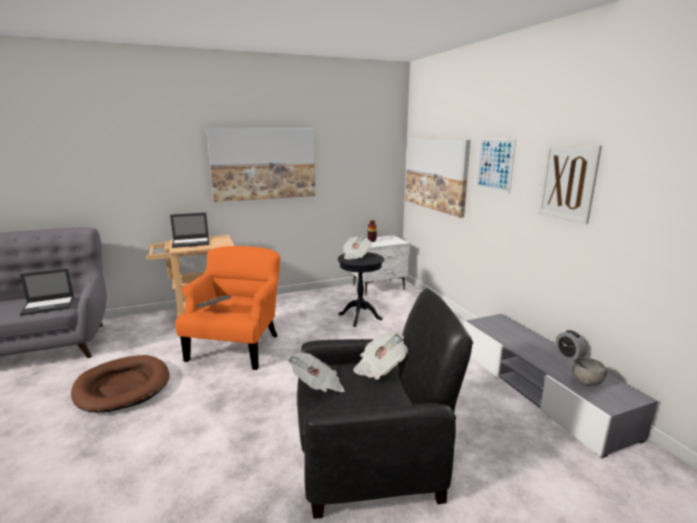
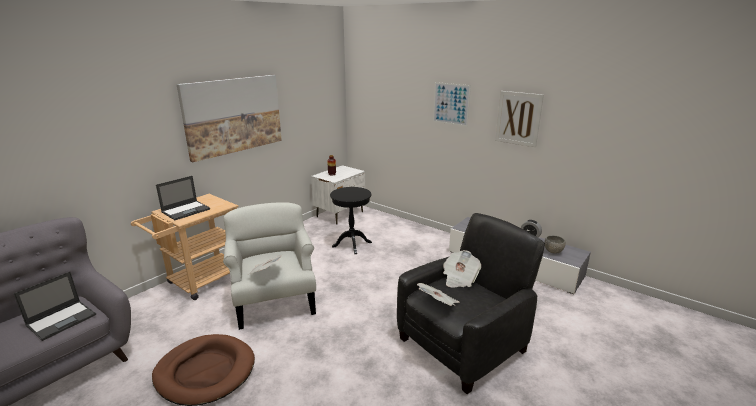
camera: 30 degrees left, 5 degrees up
orange armchair [175,246,280,370] -> white armchair [223,202,316,330]
newspaper [343,235,372,260] -> none
picture [405,138,470,218] -> none

